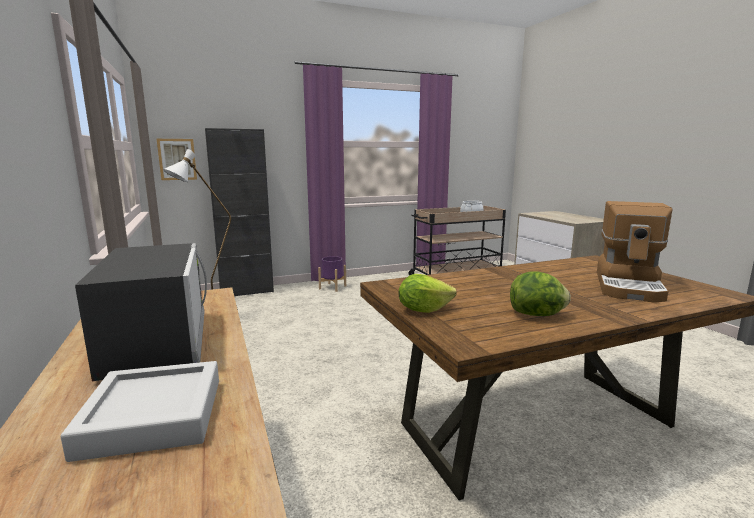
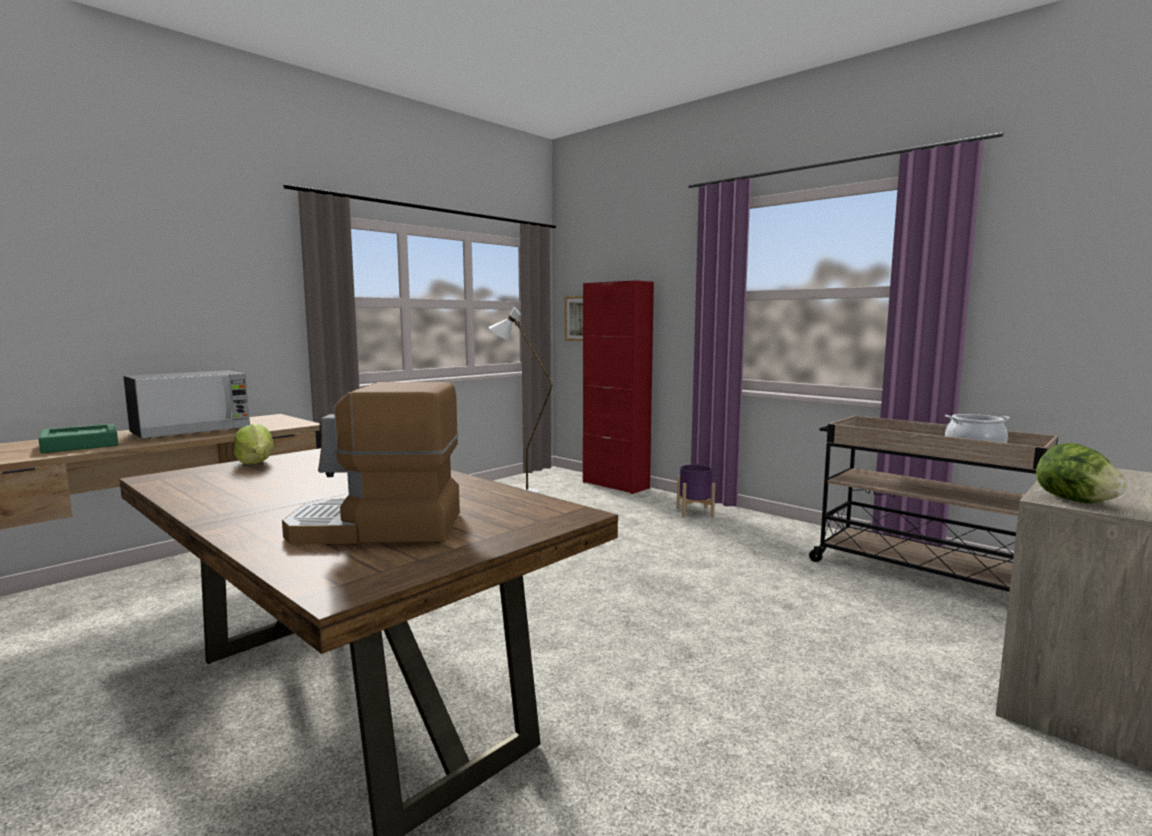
camera: 65 degrees right, 5 degrees down
grey tray [61,361,219,462] -> green tray [39,424,118,453]
black cabinet [205,128,274,296] -> red cabinet [583,280,654,494]
lettuce [510,271,571,316] -> lettuce moved to [1036,443,1127,503]

